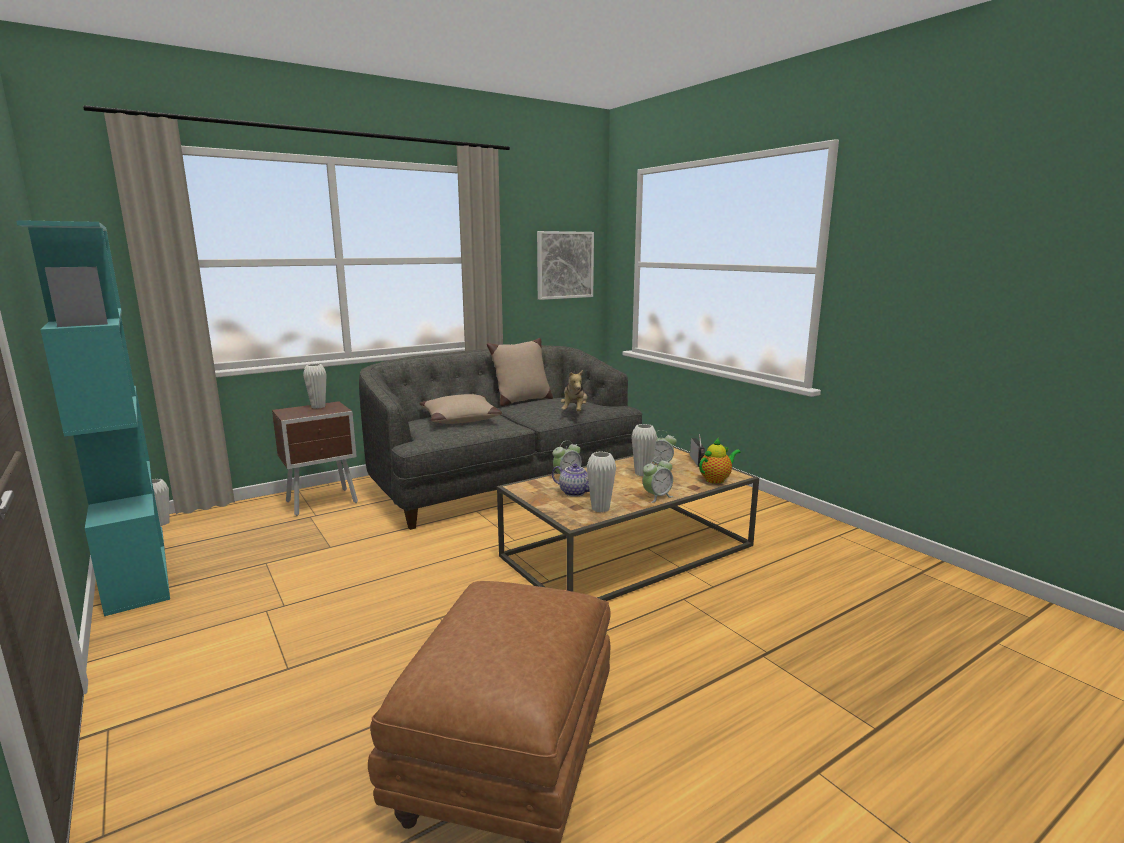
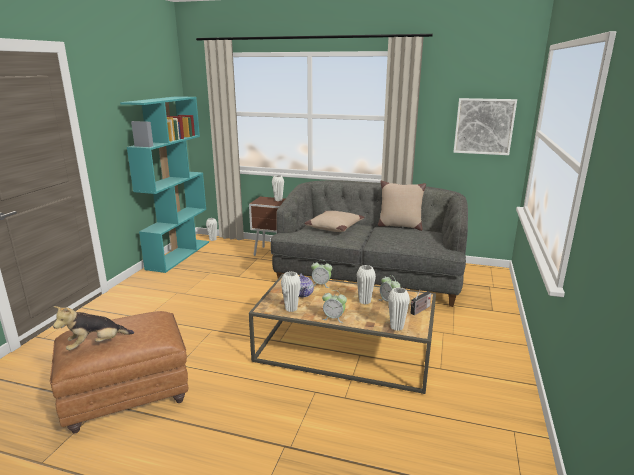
camera: 50 degrees right, 5 degrees up
plush toy [561,370,587,411] -> plush toy moved to [53,306,134,350]
teapot [699,438,741,484] -> white vase [388,287,410,331]

